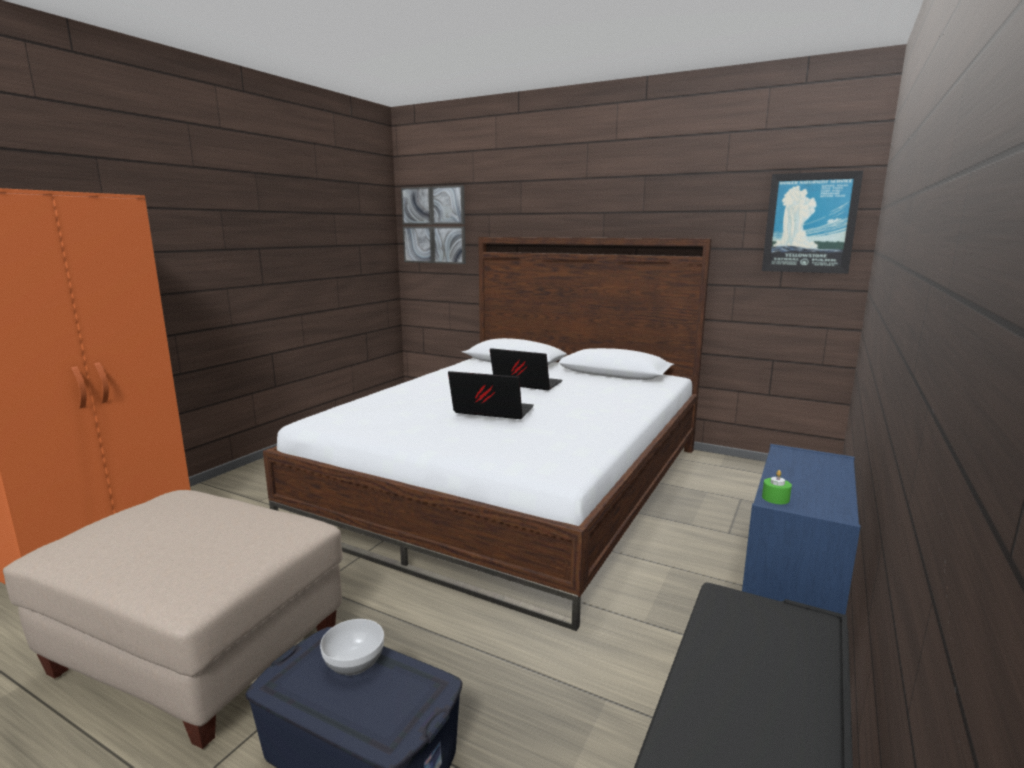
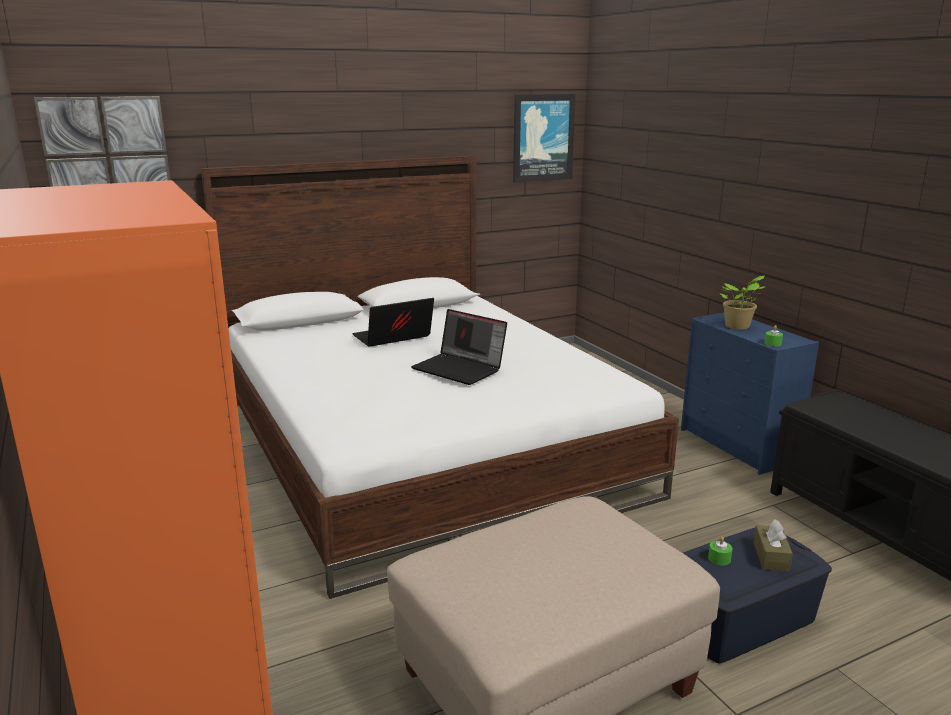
camera: 55 degrees left, 5 degrees up
bowl [320,619,384,676] -> green candle [708,536,732,565]
laptop [448,371,534,419] -> laptop turned 105 degrees counterclockwise [411,309,507,385]
none -> potted plant [719,276,765,330]
none -> brown tissue box [753,519,793,572]

